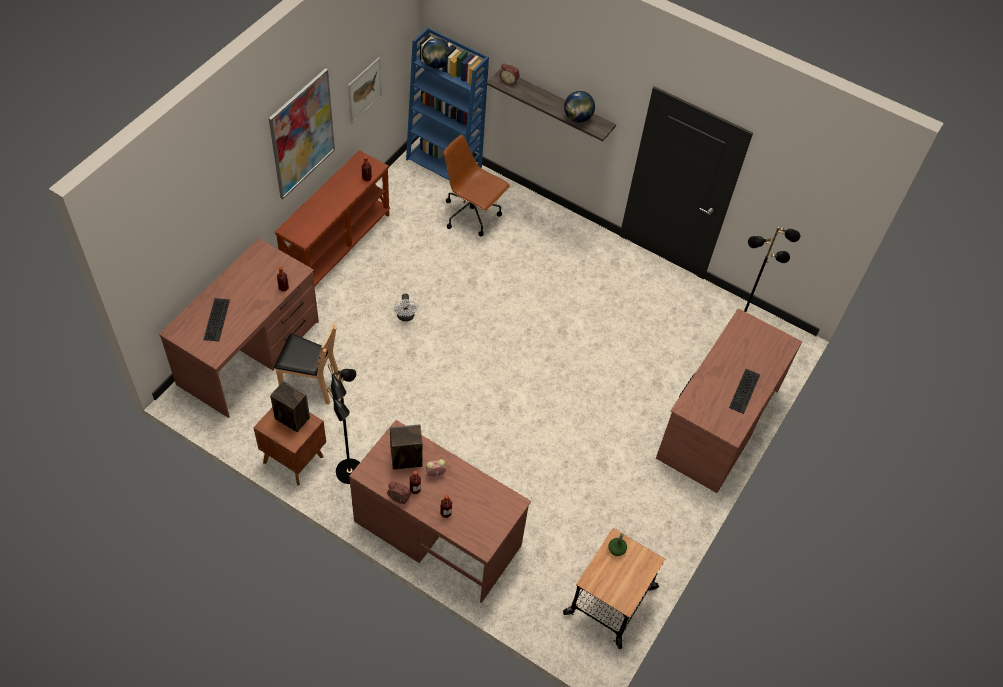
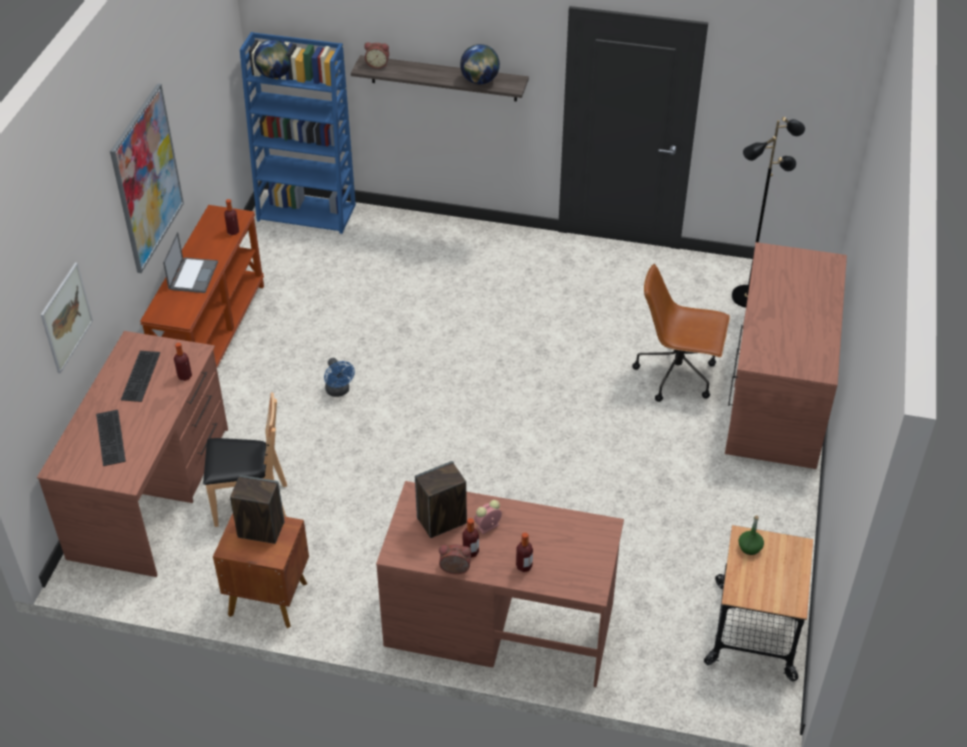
camera: 15 degrees left, 10 degrees down
black floor lamp [327,364,360,484] -> none
picture [348,57,382,124] -> picture moved to [40,262,93,373]
white fan [394,294,418,321] -> blue fan [324,358,355,397]
brown office chair [443,135,510,237] -> brown office chair moved to [632,264,730,402]
keyboard [729,369,760,414] -> keyboard moved to [121,351,160,402]
none -> laptop [163,232,218,293]

